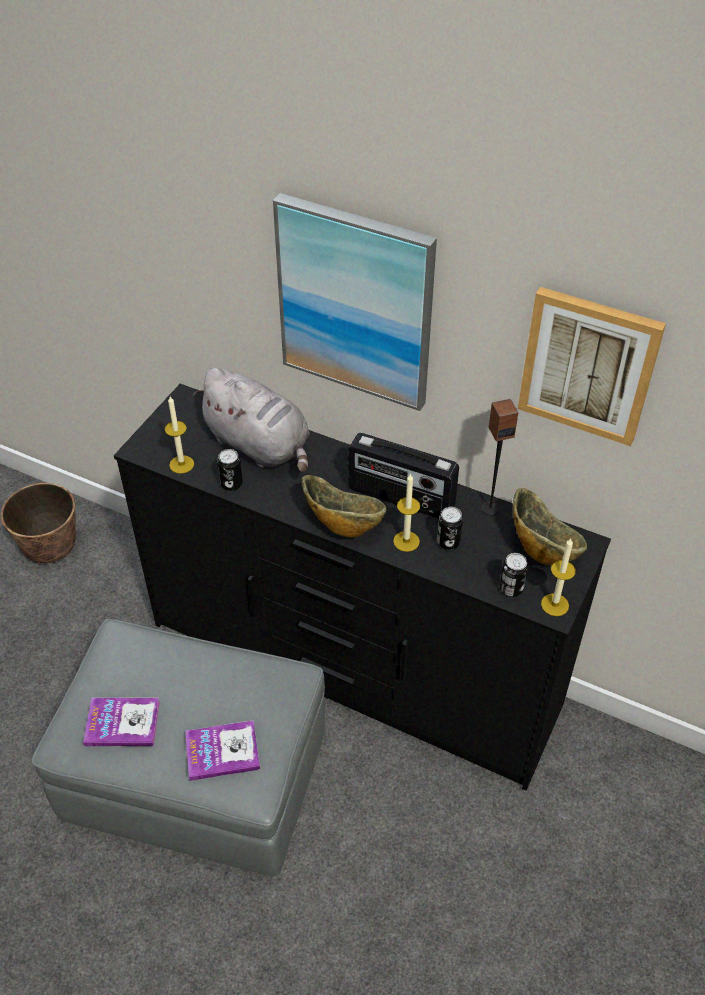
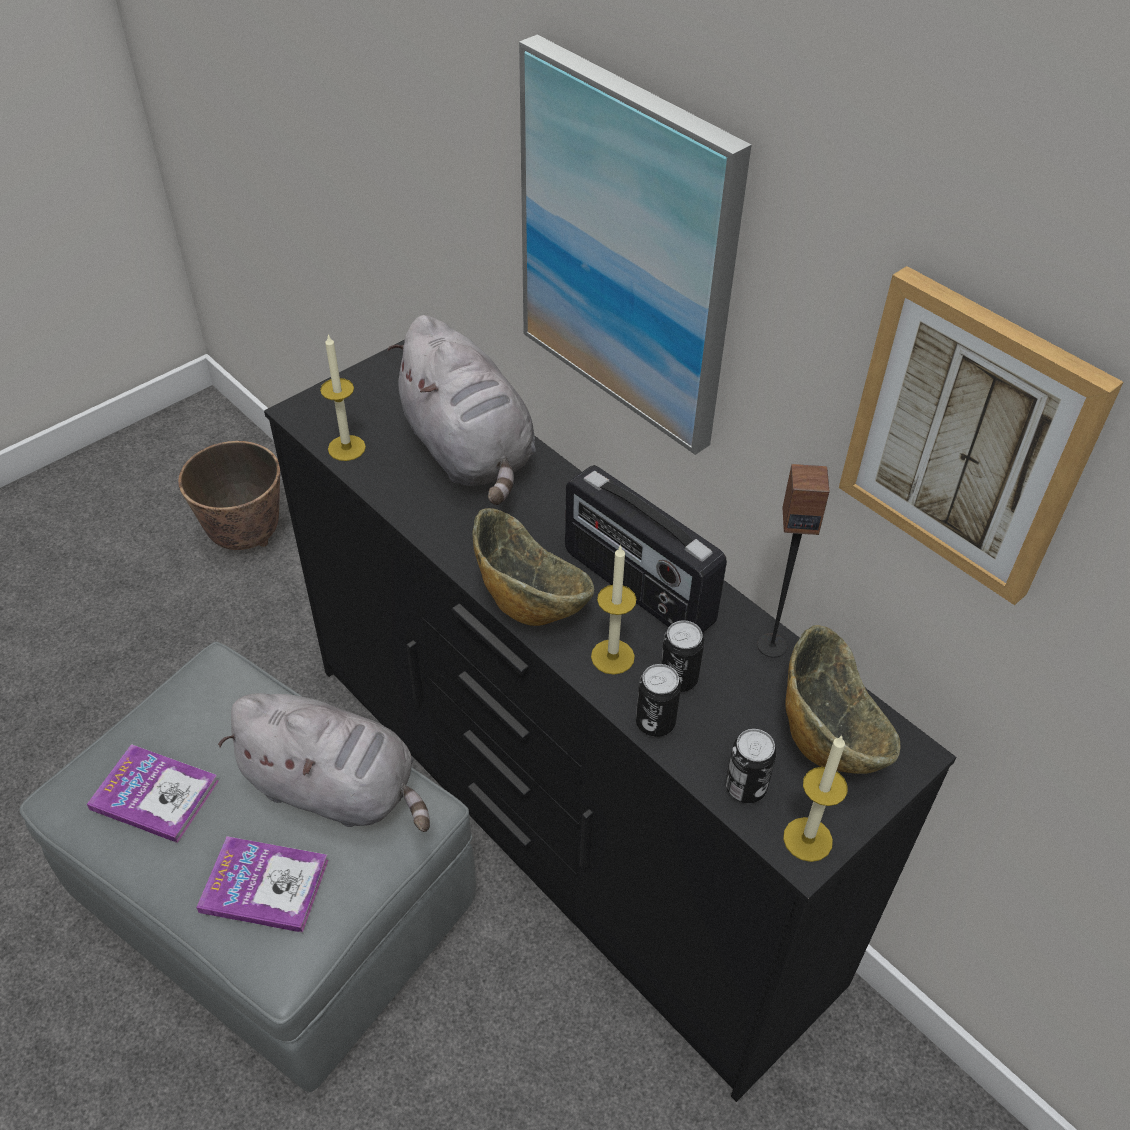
camera: 20 degrees right, 0 degrees up
can [217,449,243,491] -> can moved to [636,664,681,737]
none -> grey plush toy [218,693,430,832]

